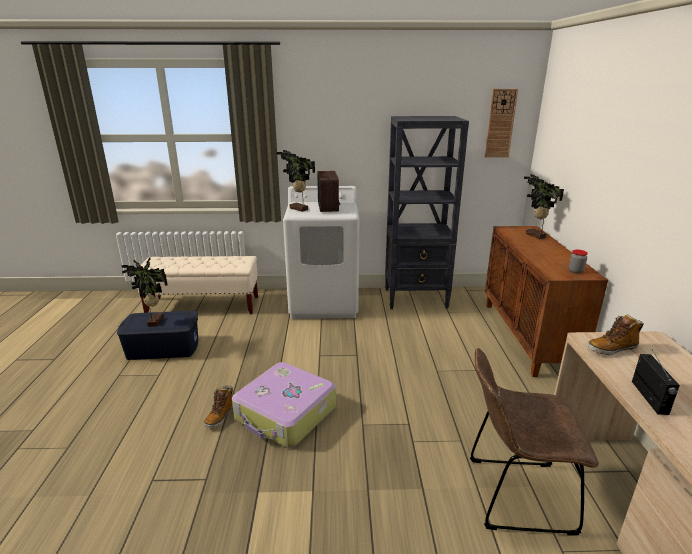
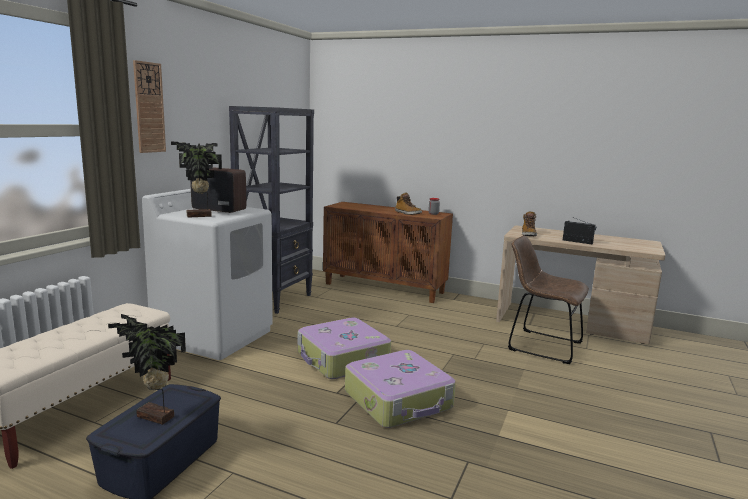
camera: 65 degrees left, 10 degrees down
boot [204,386,233,428] -> boot moved to [395,192,422,215]
brown chair [470,348,599,535] -> brown chair turned 90 degrees clockwise [508,235,589,364]
wall clock [485,89,518,158] -> wall clock moved to [133,60,166,153]
potted plant [524,174,564,239] -> none
none -> suitcase [298,317,391,379]

